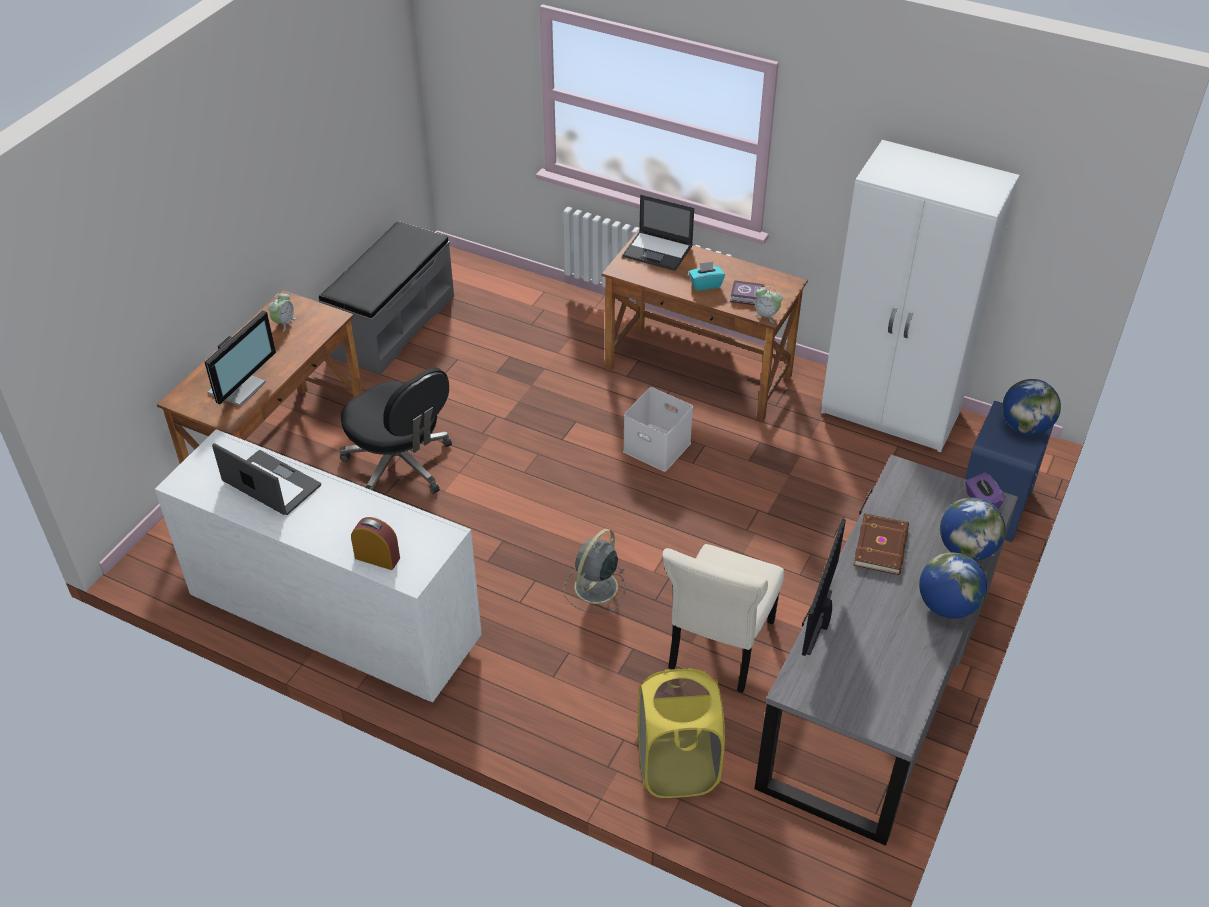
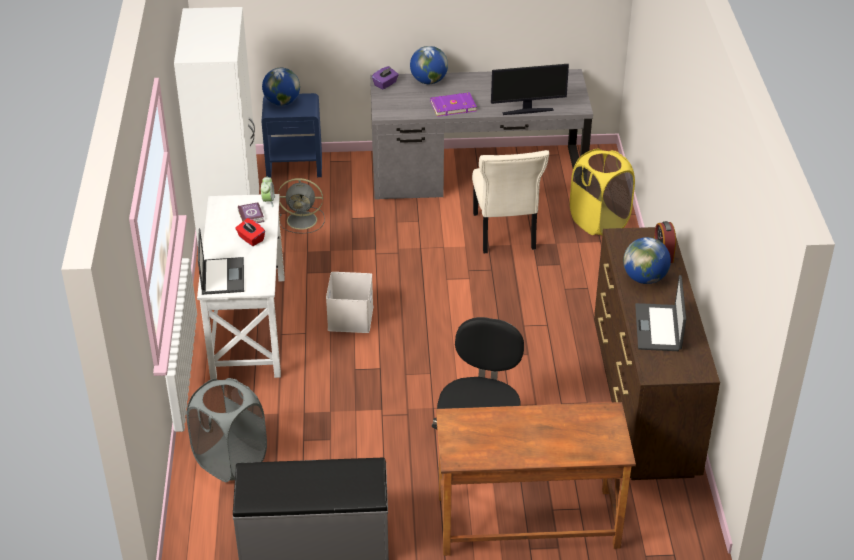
camera: 120 degrees left, 5 degrees down
white dresser [155,429,482,702] -> brown dresser [594,227,720,480]
monitor [205,310,276,407] -> none
alarm clock [269,293,296,332] -> none
grey fan [563,529,625,614] -> grey fan moved to [278,178,325,234]
brown desk [602,230,808,422] -> white desk [197,194,285,380]
beige chair [662,544,784,693] -> beige chair turned 90 degrees clockwise [472,150,549,253]
turquoise tissue box [689,262,725,291] -> red tissue box [235,218,265,246]
brown book [853,513,909,575] -> purple book [430,92,477,117]
globe [919,553,987,619] -> globe moved to [623,237,671,284]
none -> grey laundry basket [186,378,267,482]

